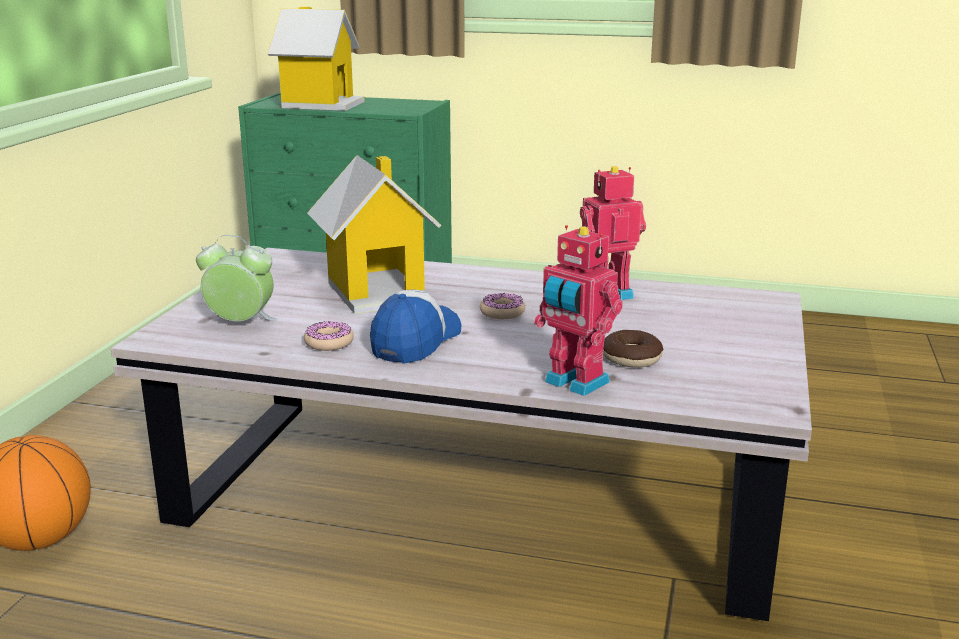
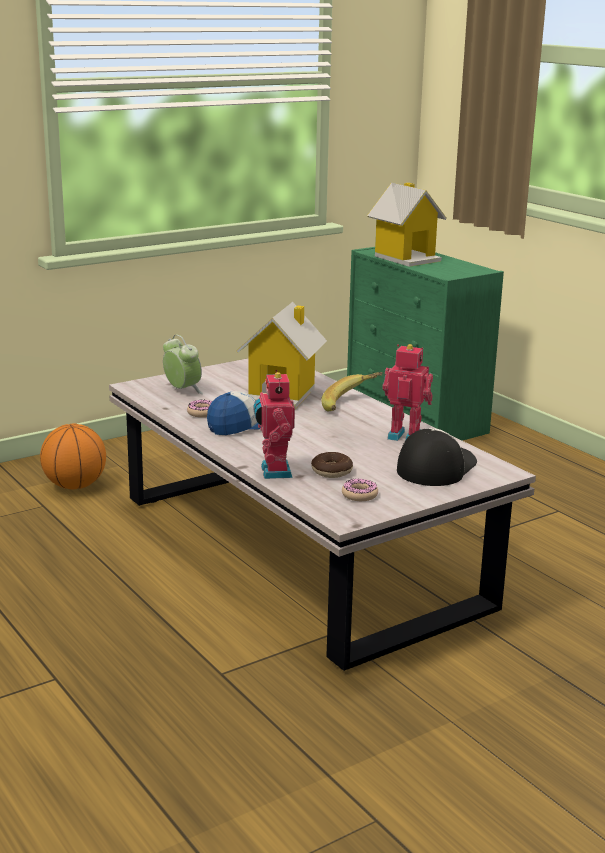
camera: 40 degrees right, 0 degrees up
donut [480,293,525,319] -> donut moved to [342,478,378,501]
none -> banana [321,372,383,411]
none -> cap [397,428,477,486]

